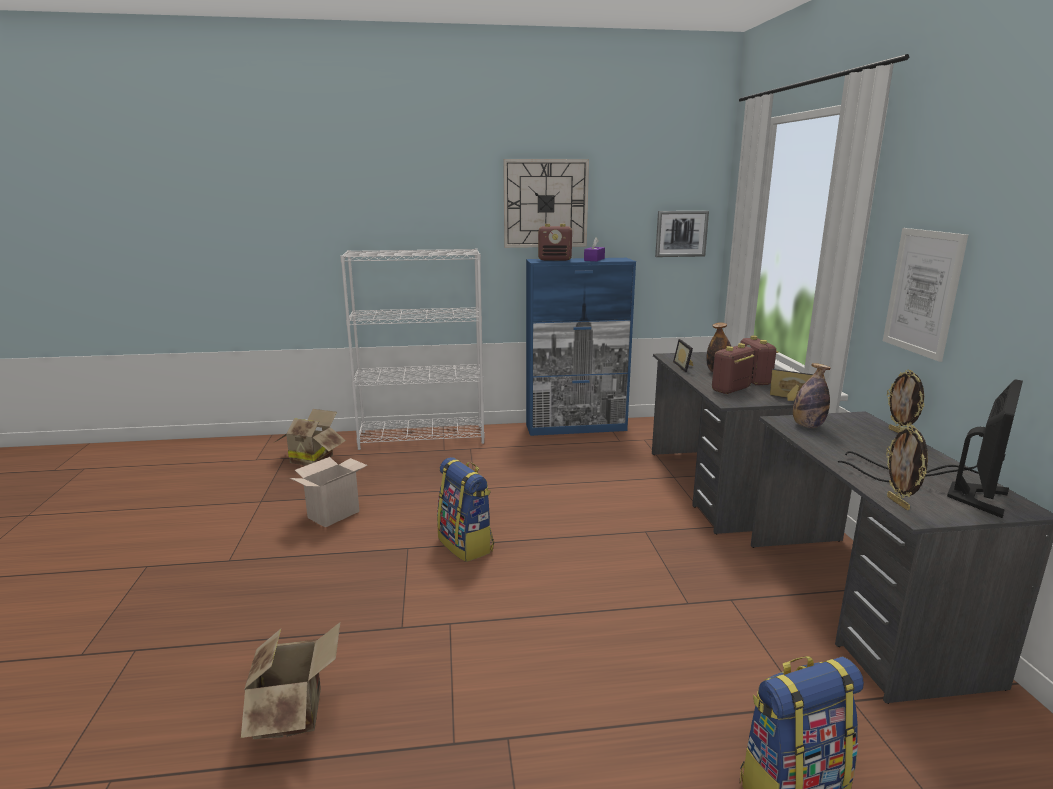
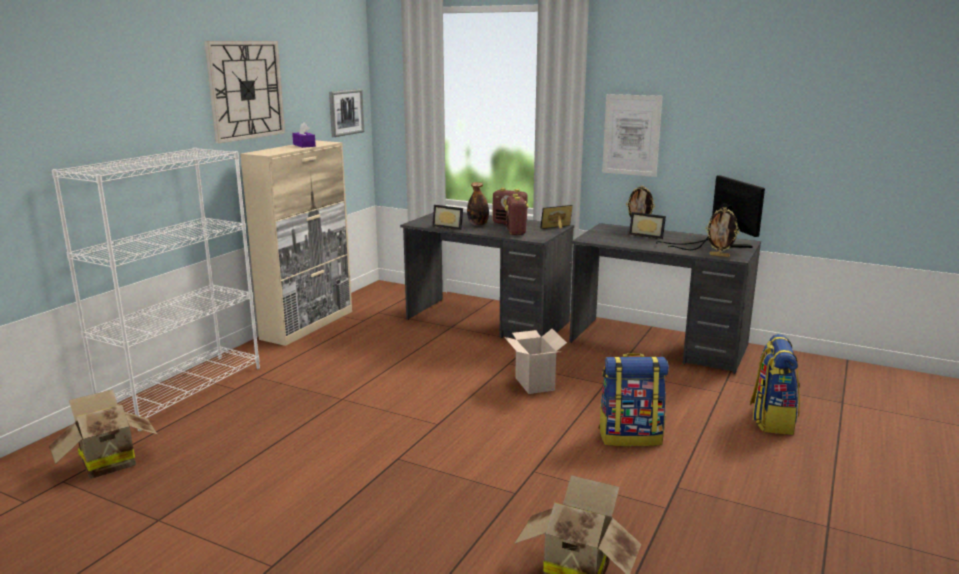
camera: 55 degrees left, 0 degrees up
cardboard box [290,457,367,527] -> cardboard box moved to [504,329,567,394]
backpack [437,457,494,562] -> backpack moved to [598,353,669,446]
blue cabinet [526,258,636,436] -> beige cabinet [240,141,352,346]
radio [538,224,572,261] -> none
bottle [793,363,831,428] -> none
none -> picture frame [629,212,666,239]

